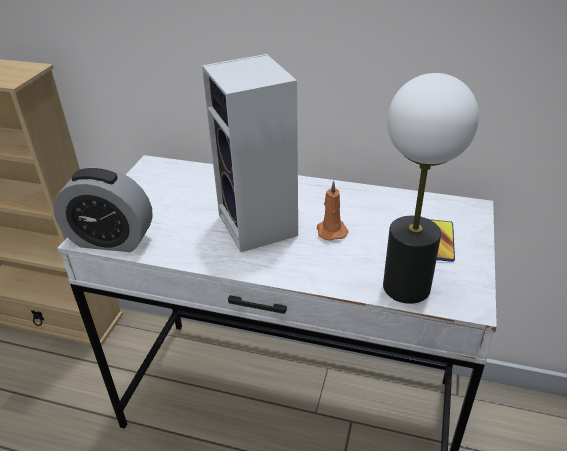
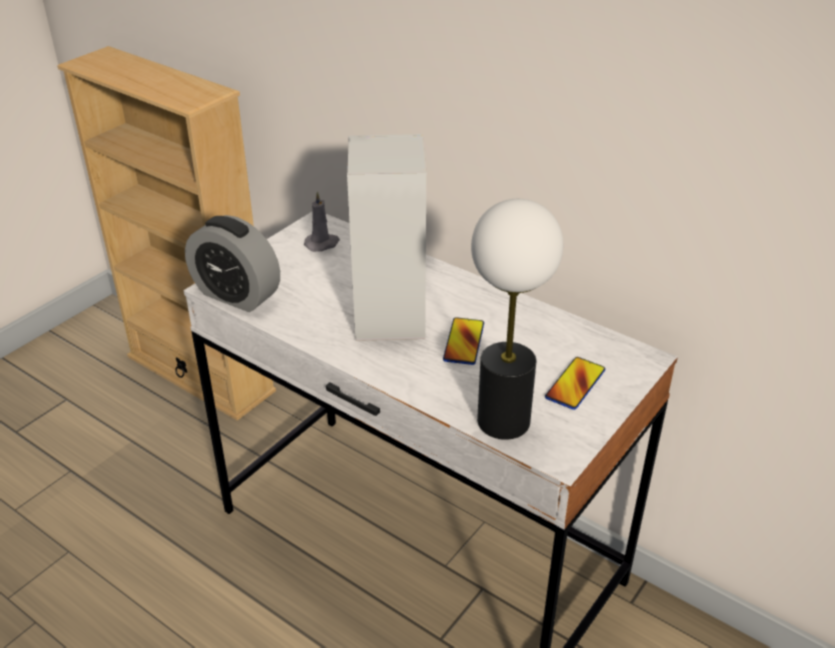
camera: 20 degrees right, 0 degrees up
orange candle [317,181,349,241] -> phone [443,317,484,365]
none -> grey candle [304,191,340,252]

